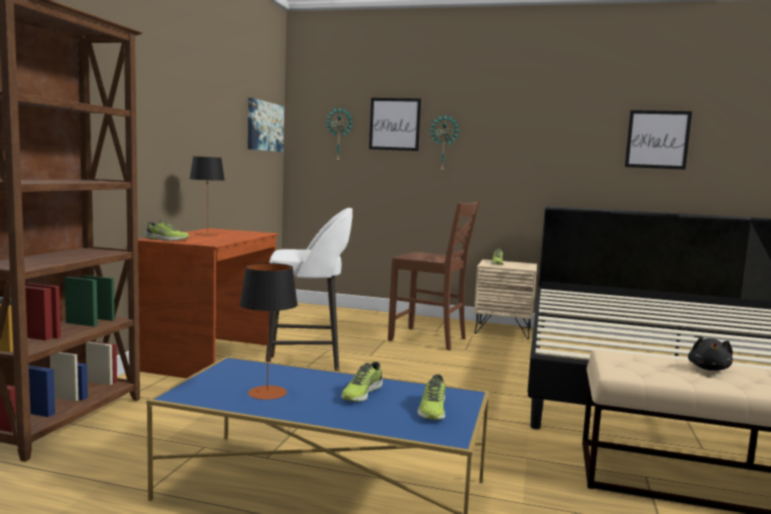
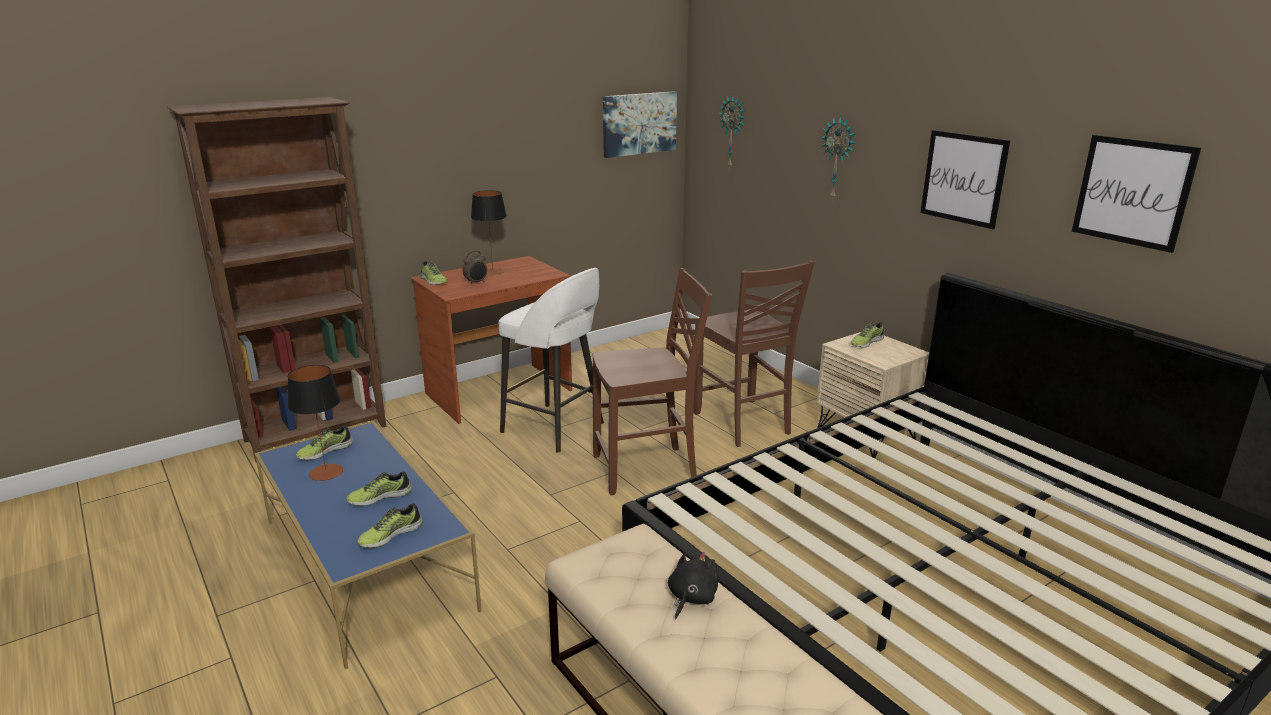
camera: 40 degrees right, 15 degrees up
picture [369,98,421,151] -> picture moved to [920,130,1010,229]
black plush toy [688,337,733,371] -> black plush toy turned 150 degrees clockwise [668,551,718,619]
none -> shoe [296,426,353,460]
none -> alarm clock [463,251,487,285]
none -> brown chair [593,268,712,495]

